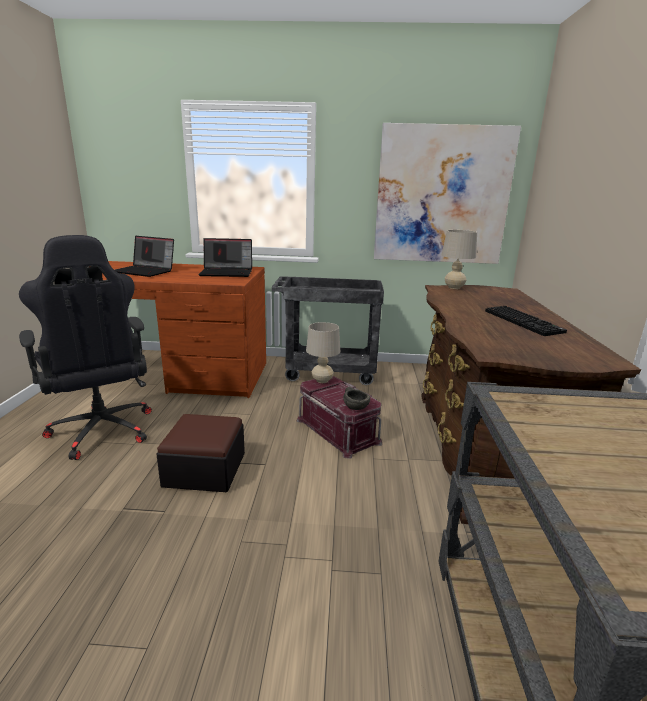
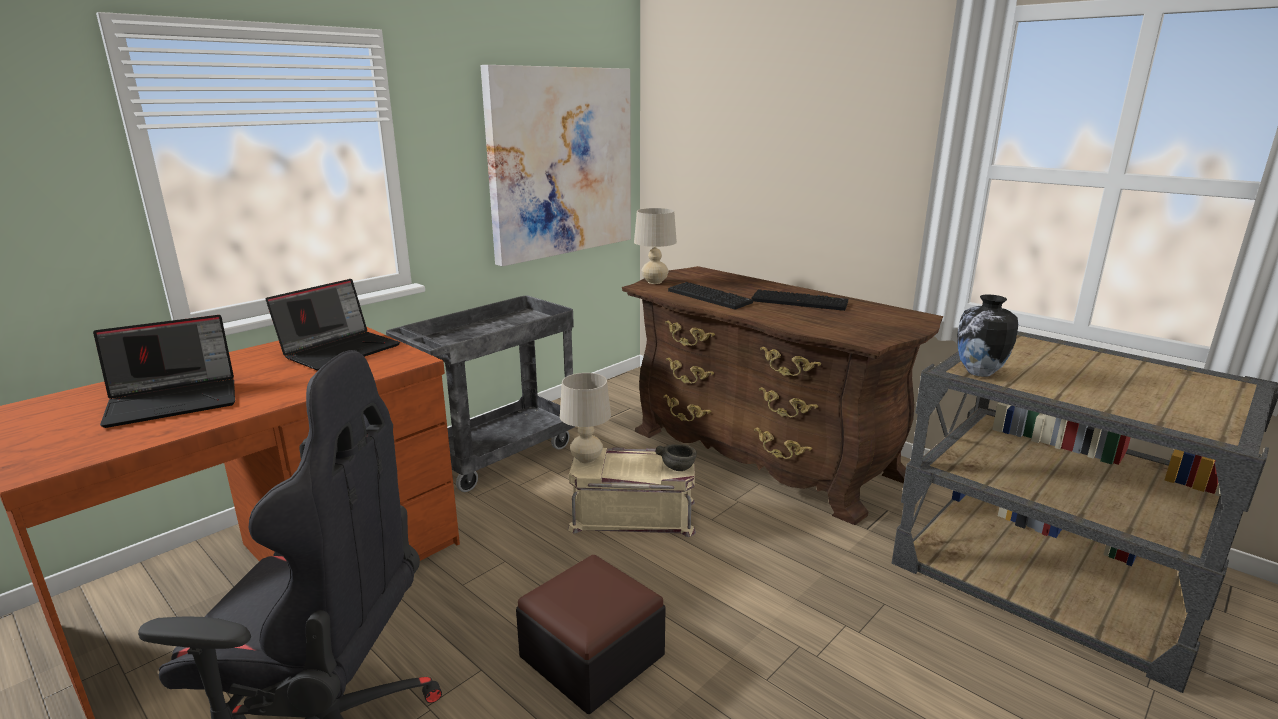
camera: 50 degrees left, 0 degrees up
red storage box [297,376,382,459] -> beige storage box [568,447,696,537]
none -> keyboard [668,282,753,310]
none -> vase [957,295,1018,377]

